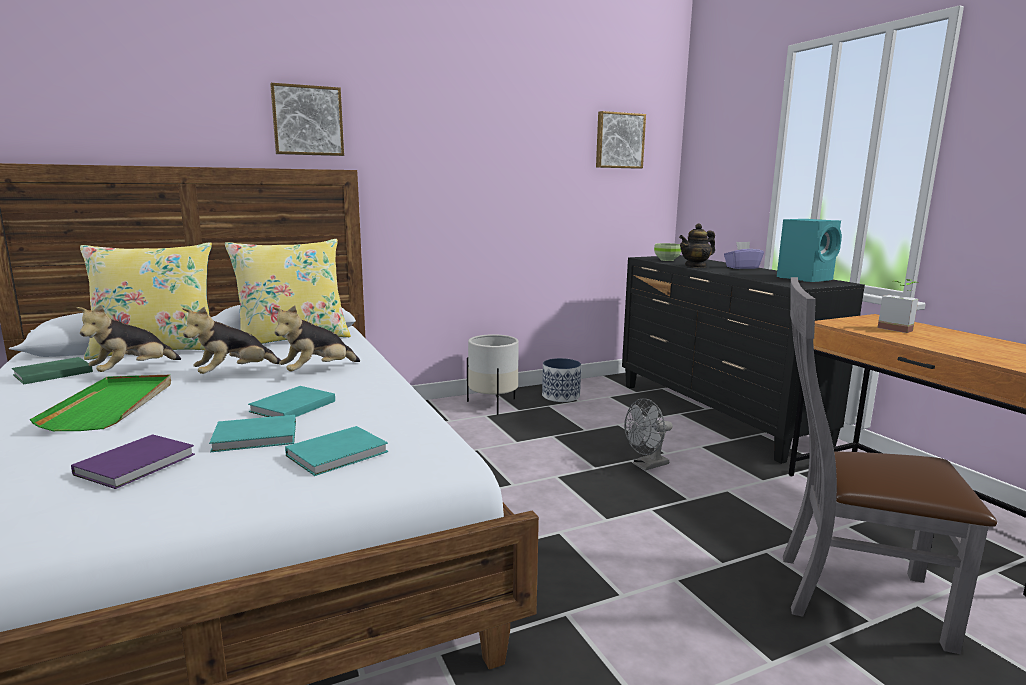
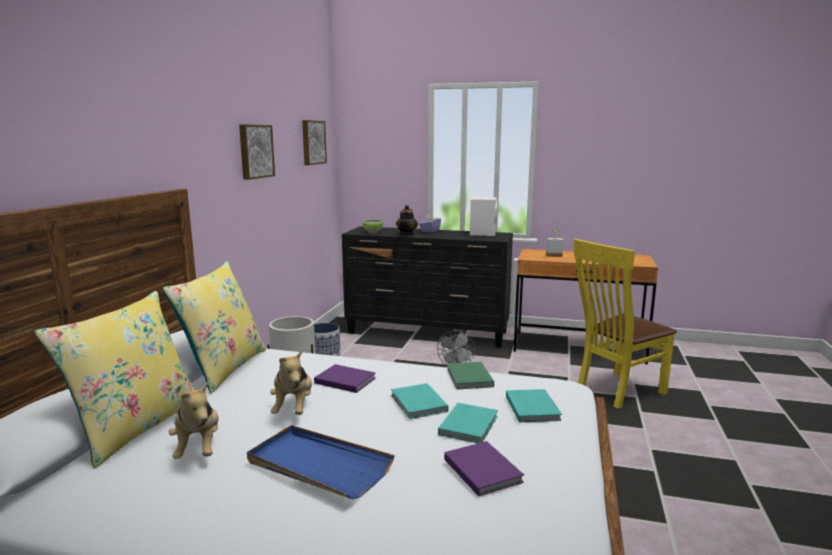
camera: 50 degrees left, 0 degrees up
green book [12,357,93,385] -> green book moved to [447,362,494,389]
green tray [30,375,171,431] -> blue tray [247,425,395,499]
picture [270,83,344,156] -> picture moved to [239,124,275,180]
plush toy [273,305,360,371] -> purple book [314,364,376,393]
turquoise speaker [777,219,842,282] -> white speaker [470,197,497,236]
grey chair [783,277,997,654] -> yellow chair [573,239,677,409]

